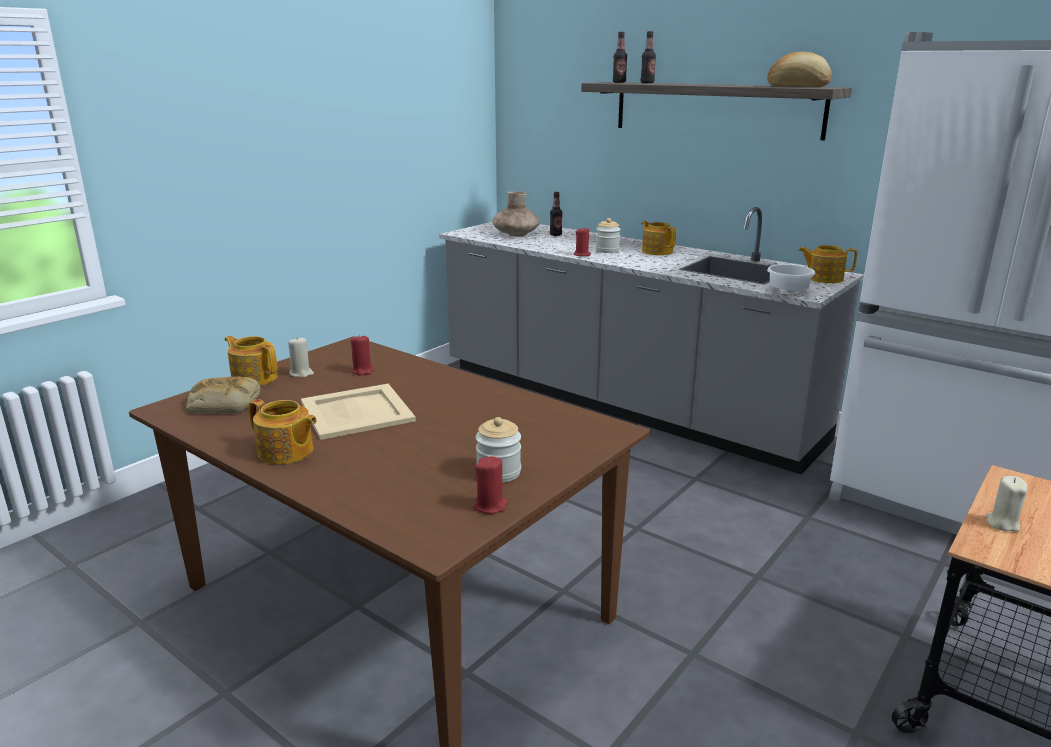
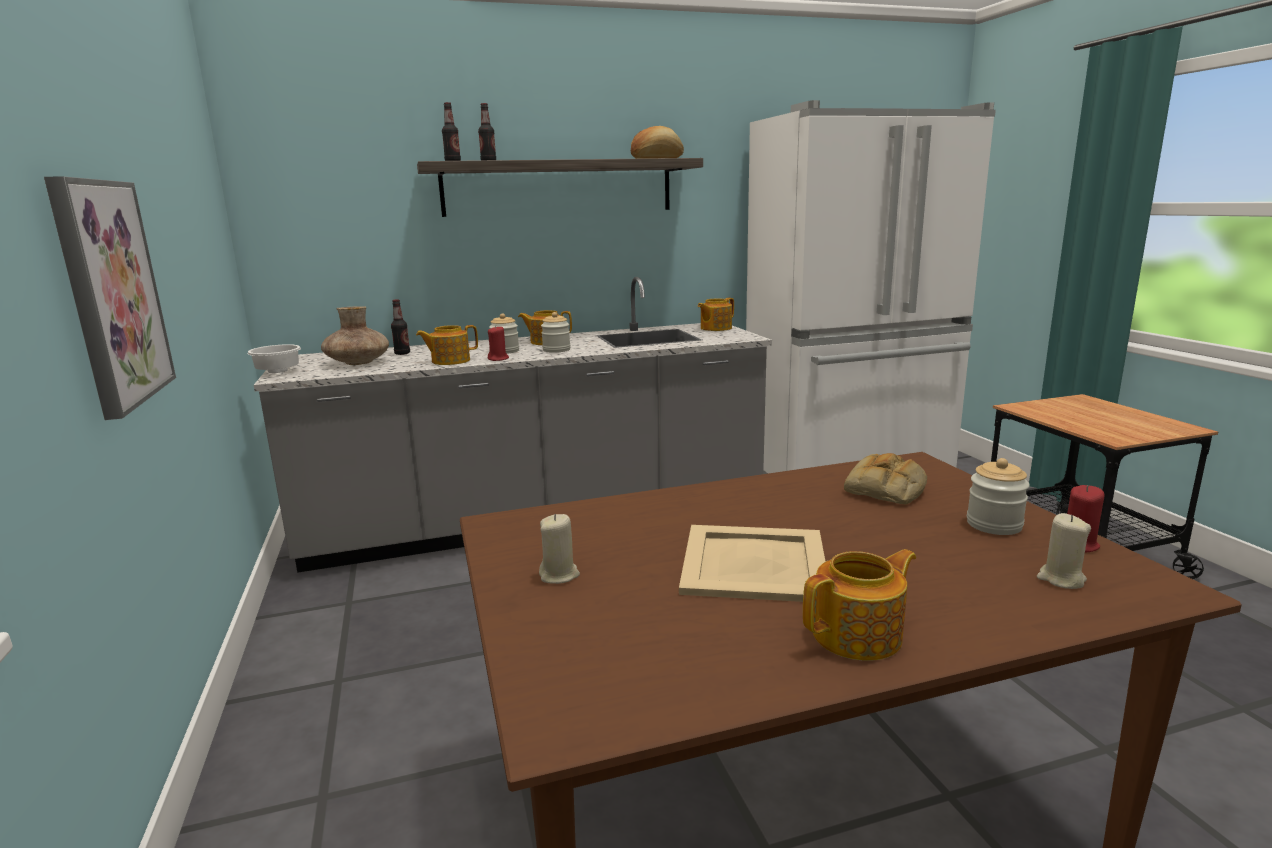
camera: 55 degrees left, 5 degrees down
bread [186,377,261,414] -> bread moved to [844,453,927,504]
teapot [225,336,278,386] -> teapot moved to [416,325,478,365]
red candle [351,334,374,375] -> none
white bowl [767,264,815,293] -> white bowl moved to [247,344,301,373]
beige candle [986,476,1028,532] -> beige candle moved to [1037,513,1091,589]
none -> picture [44,176,176,420]
none -> jar [541,312,571,353]

